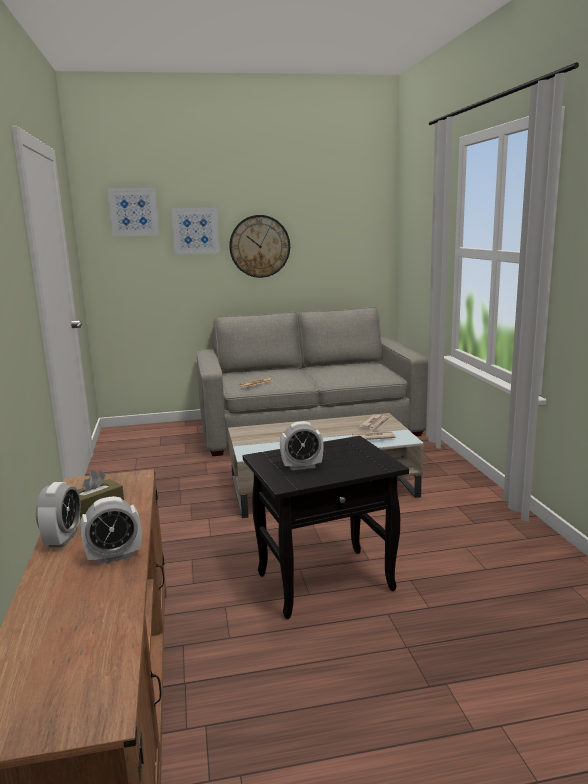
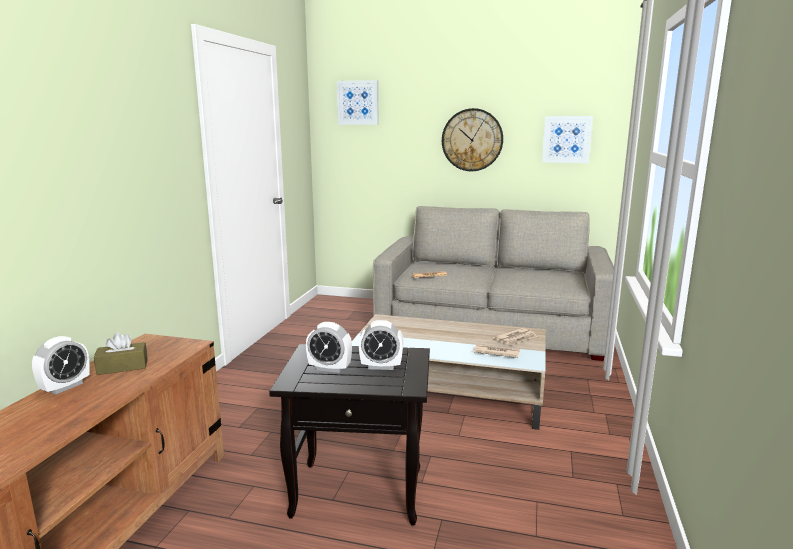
camera: 25 degrees right, 0 degrees up
alarm clock [80,496,142,565] -> alarm clock moved to [359,320,403,370]
picture [171,207,220,255] -> picture moved to [542,116,593,163]

